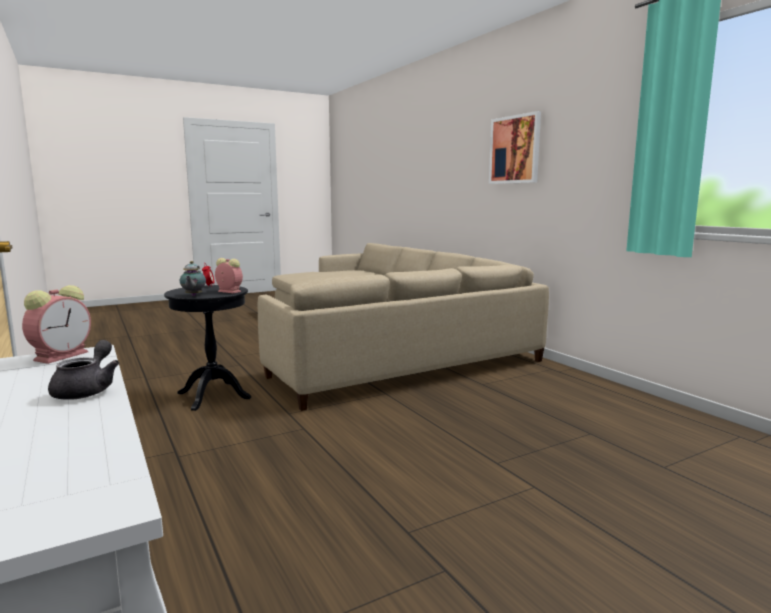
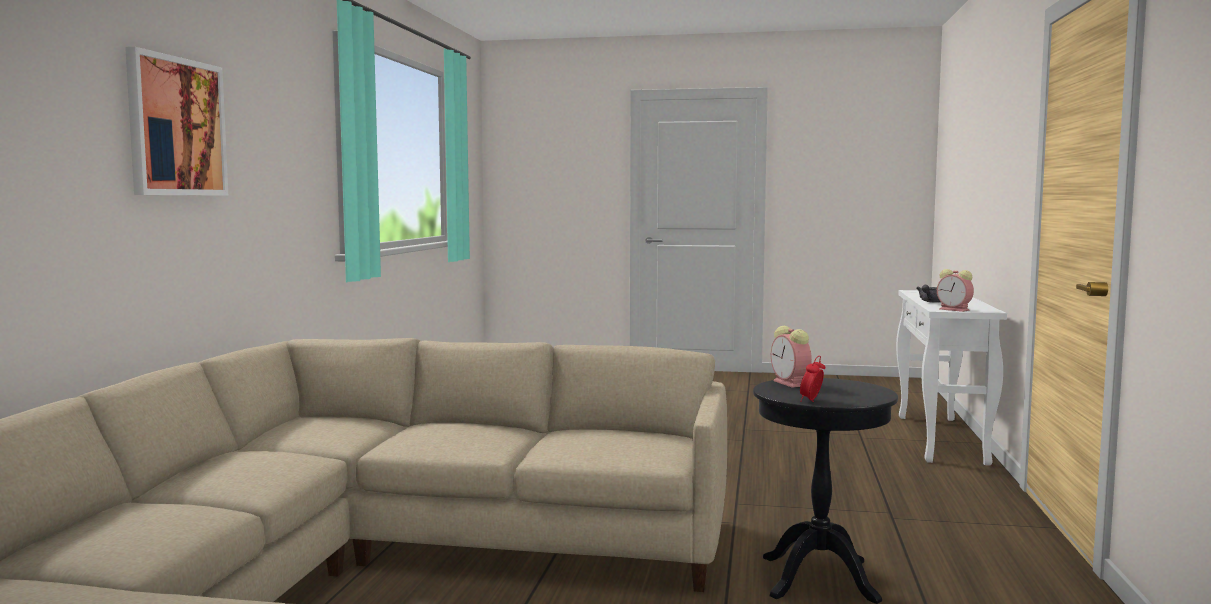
camera: 140 degrees left, 5 degrees down
alarm clock [22,285,91,364] -> alarm clock turned 105 degrees counterclockwise [937,269,974,312]
teapot [180,261,206,296] -> none

